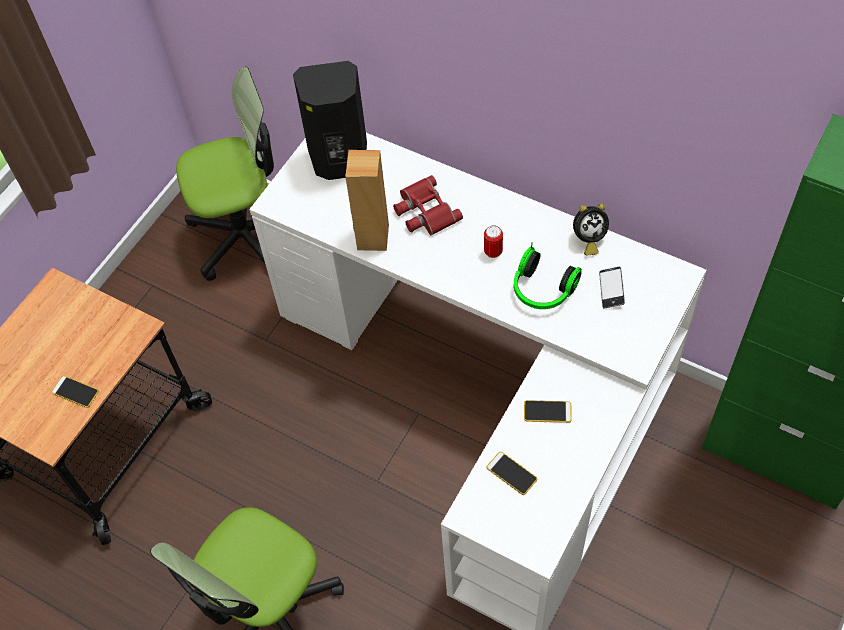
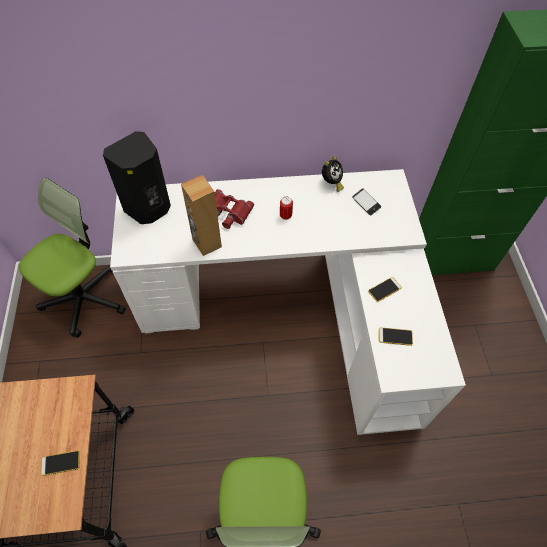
camera: 40 degrees left, 0 degrees up
headphones [514,243,582,309] -> none

